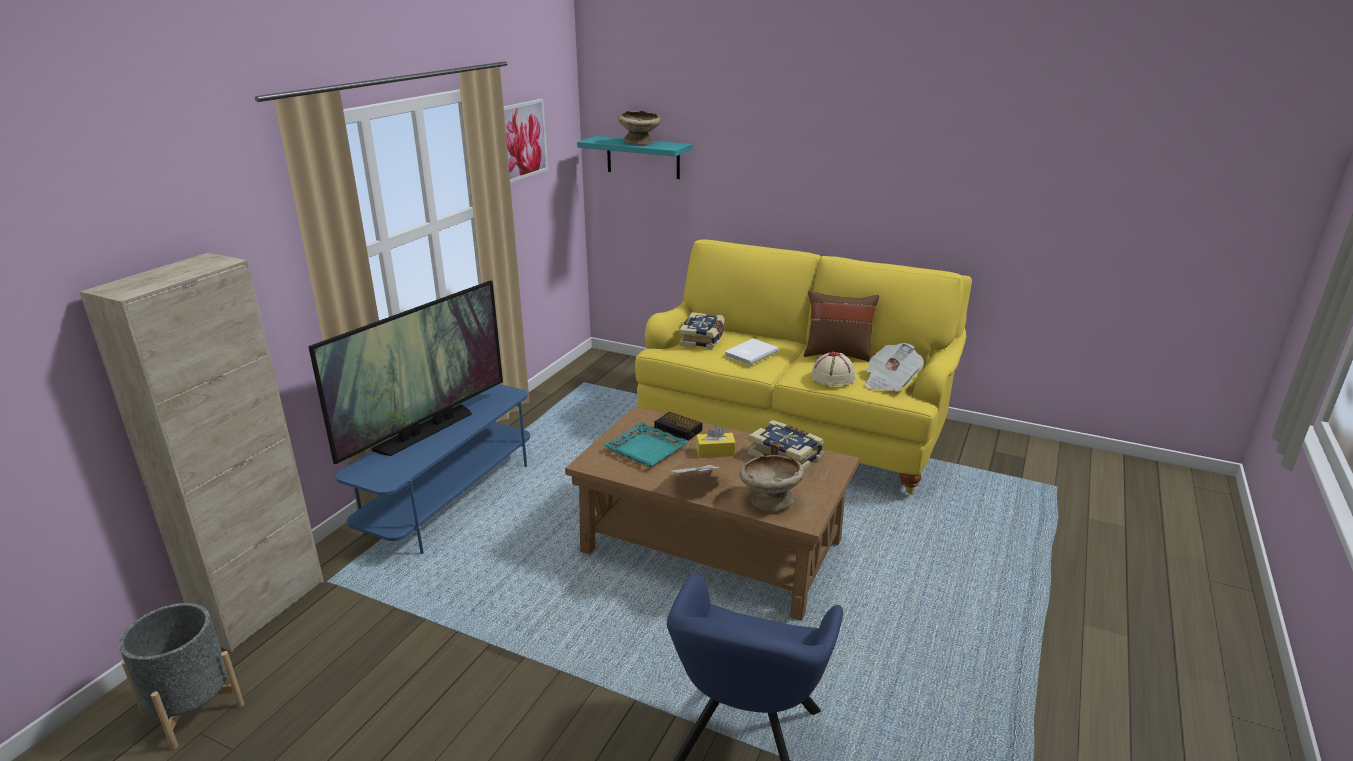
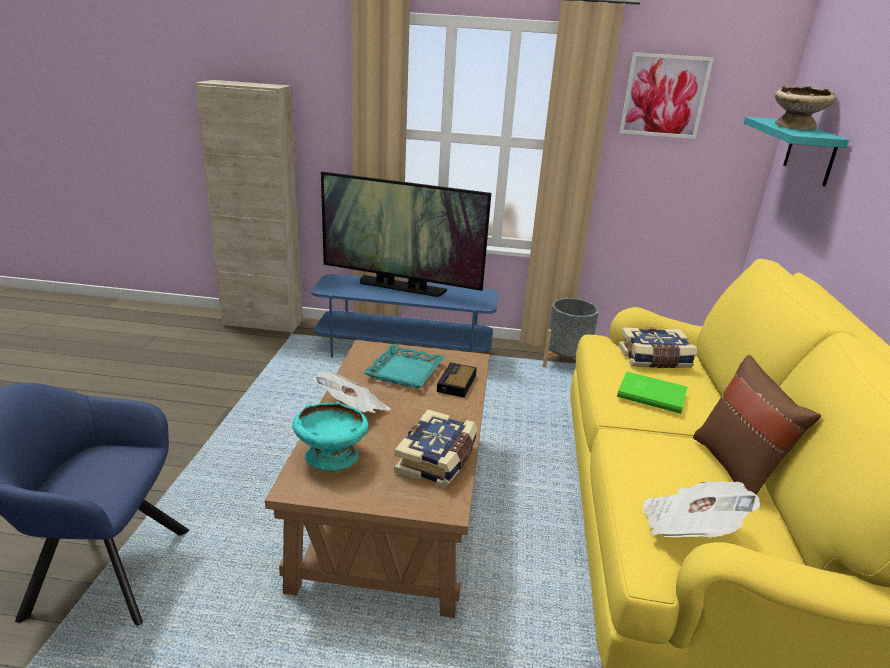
camera: 70 degrees right, 0 degrees up
grey planter [119,603,244,750] -> grey planter moved to [543,298,599,367]
yellow tissue box [696,425,736,458] -> none
white book [724,338,779,365] -> green book [617,371,687,414]
beige bowl [740,454,804,510] -> turquoise bowl [292,402,368,471]
beige hat [811,352,855,386] -> none

